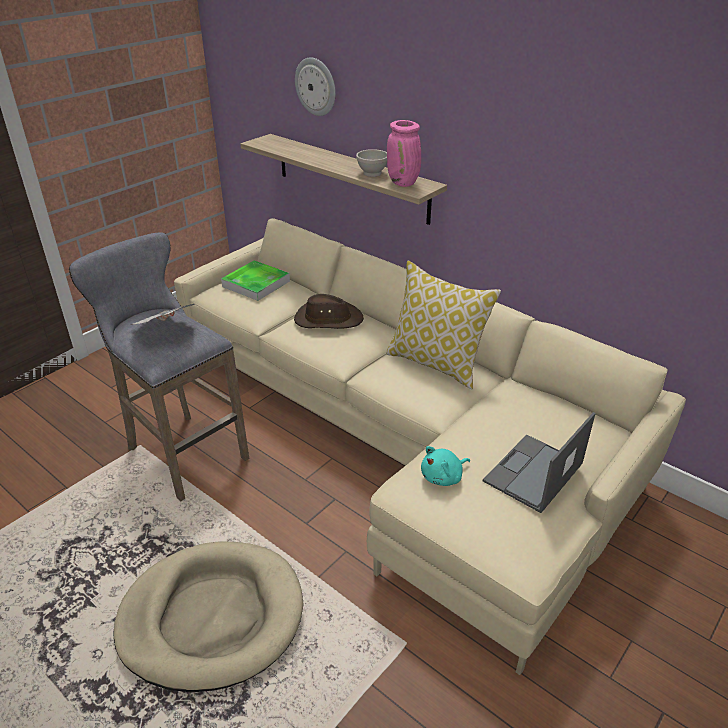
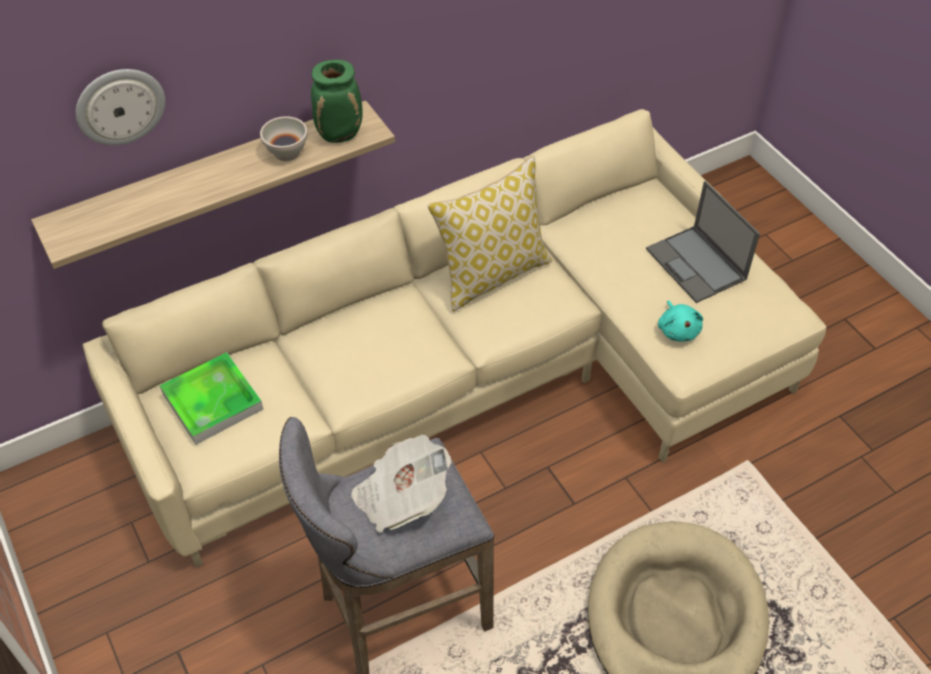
camera: 70 degrees left, 15 degrees up
brown hat [294,294,364,329] -> none
pink vase [387,120,421,187] -> green vase [311,60,363,143]

